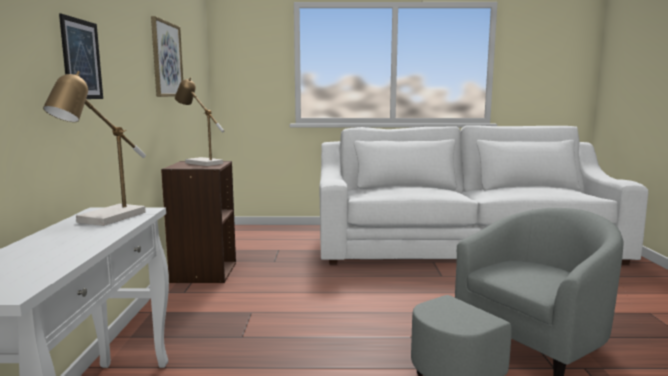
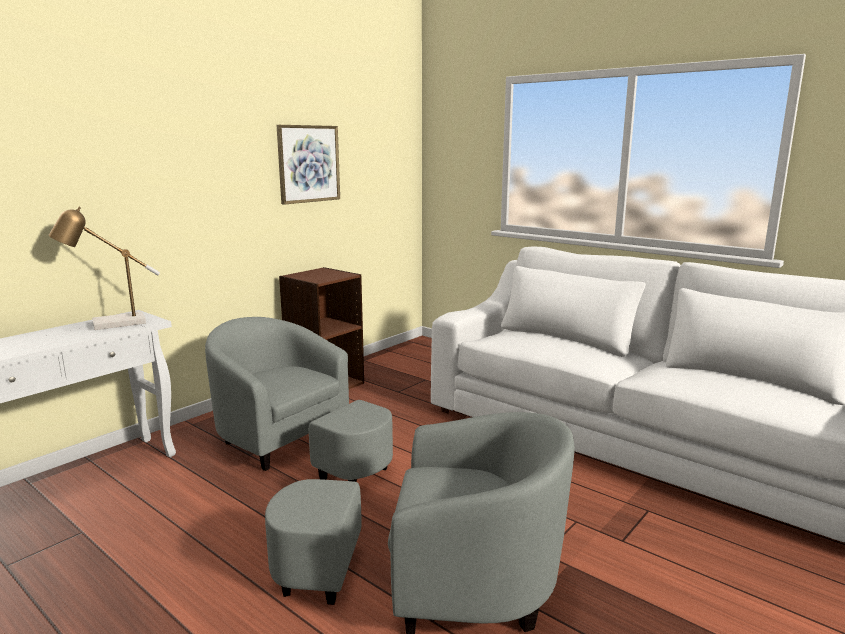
camera: 40 degrees right, 5 degrees up
picture [59,14,103,99] -> none
table lamp [175,77,224,166] -> none
none -> grey armchair [205,317,393,482]

